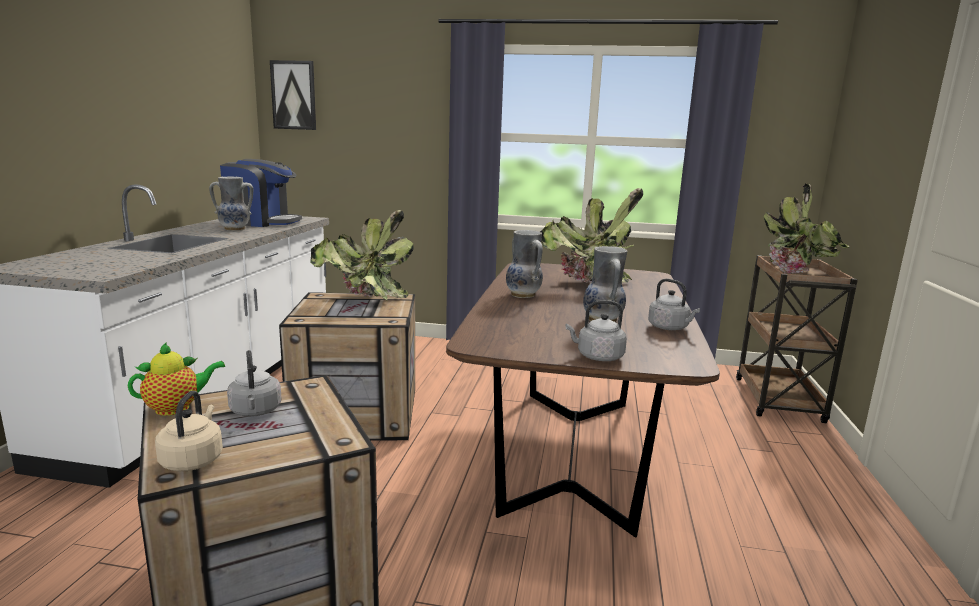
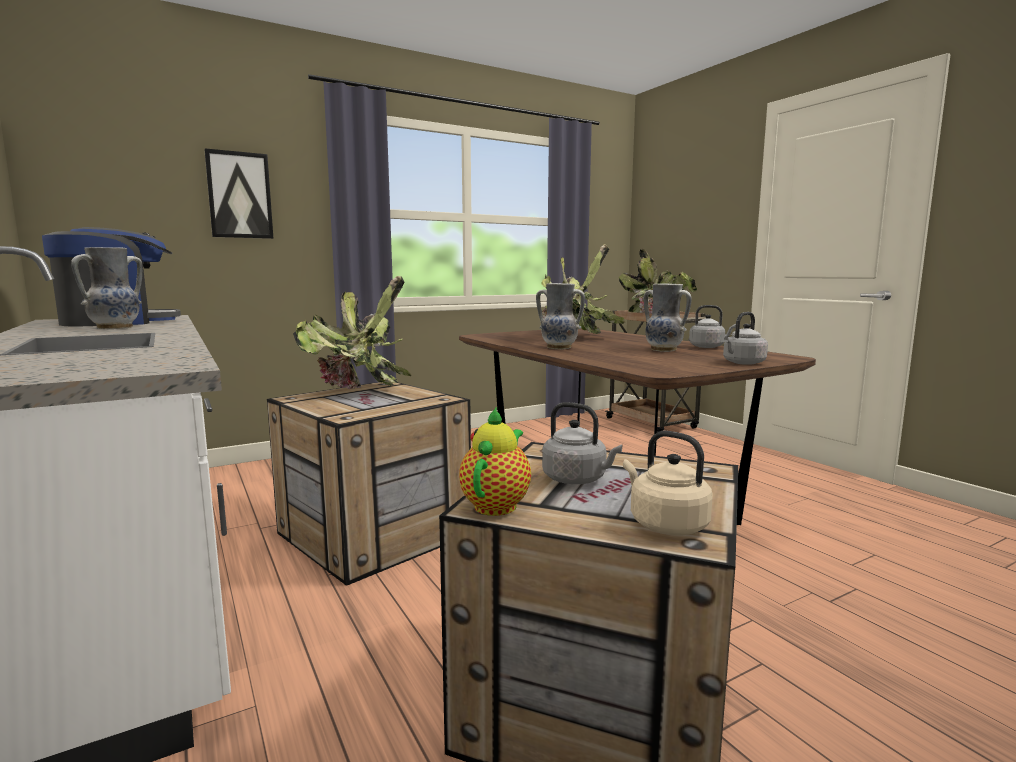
camera: 40 degrees left, 5 degrees down
picture [270,60,316,130] -> picture moved to [204,148,273,239]

